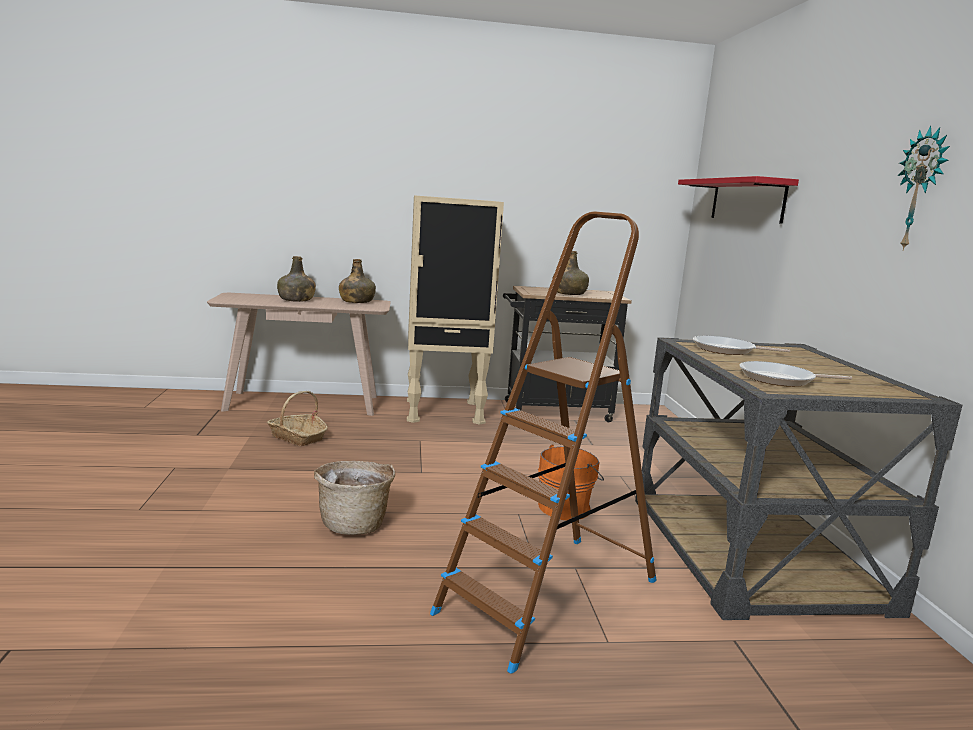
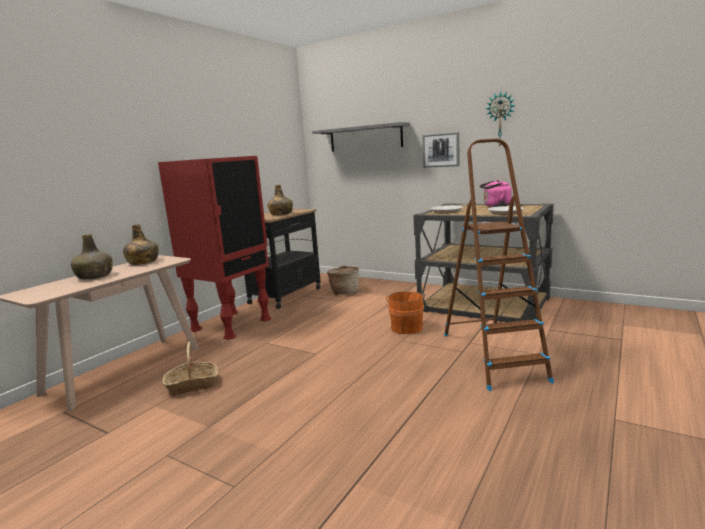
camera: 50 degrees left, 0 degrees up
basket [314,461,395,535] -> basket moved to [327,265,359,295]
beige cabinet [407,195,504,425] -> red cabinet [158,156,271,340]
red shelf [678,176,799,224] -> grey shelf [312,122,410,152]
none -> picture [422,132,460,168]
none -> pink kettle [480,180,512,207]

